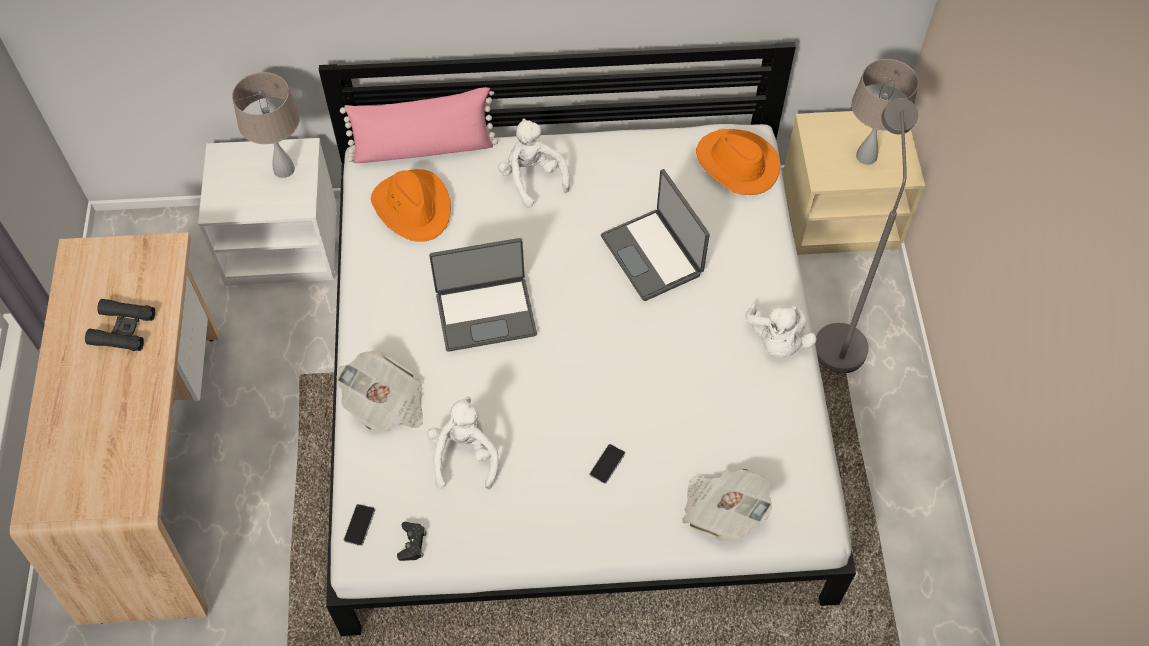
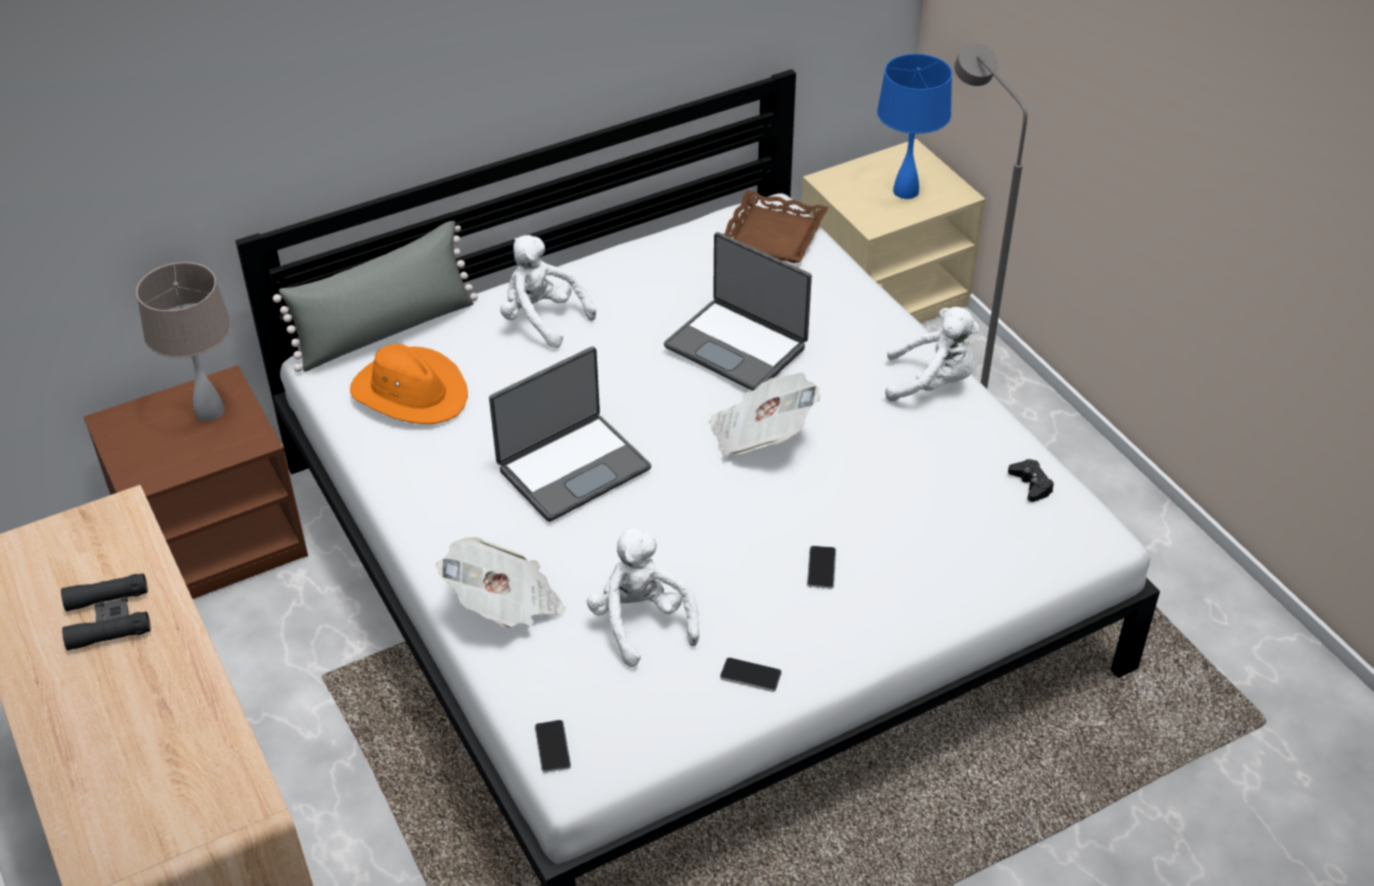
camera: 25 degrees left, 15 degrees down
white nightstand [198,138,337,286] -> brown nightstand [84,365,308,599]
pink pillow [340,87,498,163] -> grey pillow [273,221,478,372]
black game controller [397,522,427,561] -> black game controller moved to [1008,459,1054,502]
newspaper [682,469,772,541] -> newspaper moved to [709,372,820,456]
orange hat [696,129,780,195] -> brown tray [724,190,829,263]
white plush toy [745,304,817,358] -> white plush toy turned 60 degrees counterclockwise [885,307,980,402]
beige table lamp [851,59,919,165] -> blue table lamp [877,54,952,199]
none -> phone [720,657,782,692]

